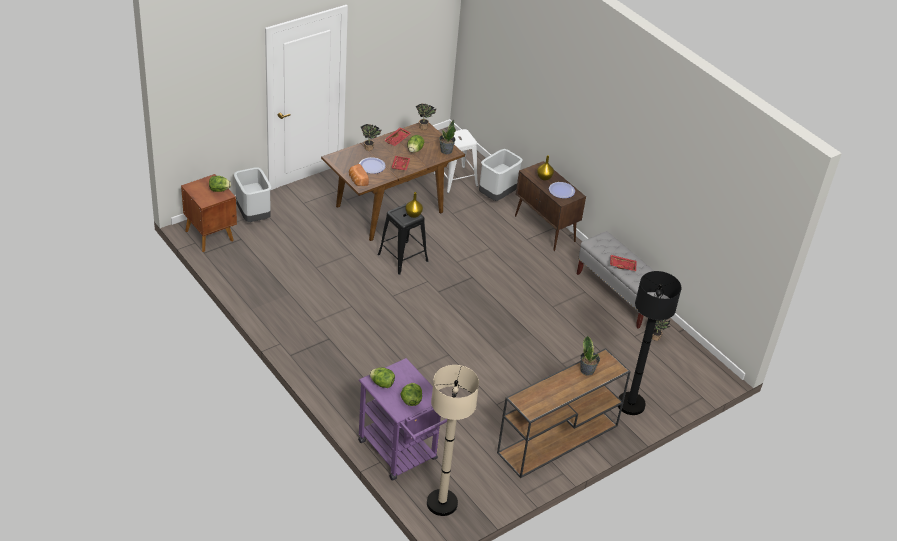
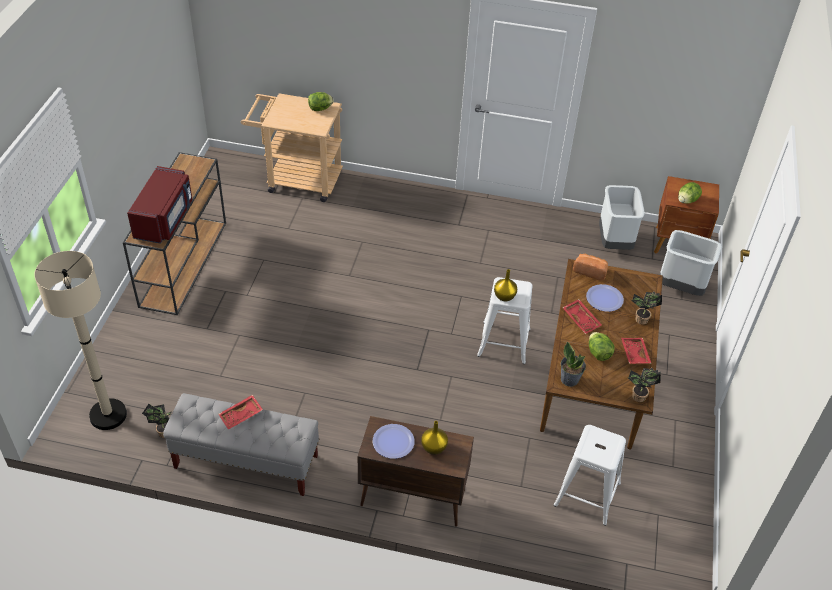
camera: 140 degrees right, 5 degrees up
purple cart [358,358,447,481] -> beige cart [241,93,343,202]
black stool [377,204,429,275] -> white stool [477,277,533,364]
lettuce [400,383,422,406] -> none
beige floor lamp [427,365,479,516] -> beige floor lamp moved to [34,251,127,430]
grey trash can [479,149,523,201] -> grey trash can moved to [599,185,644,250]
potted plant [580,335,600,376] -> red microwave [127,166,192,244]
black floor lamp [618,271,681,415] -> none

